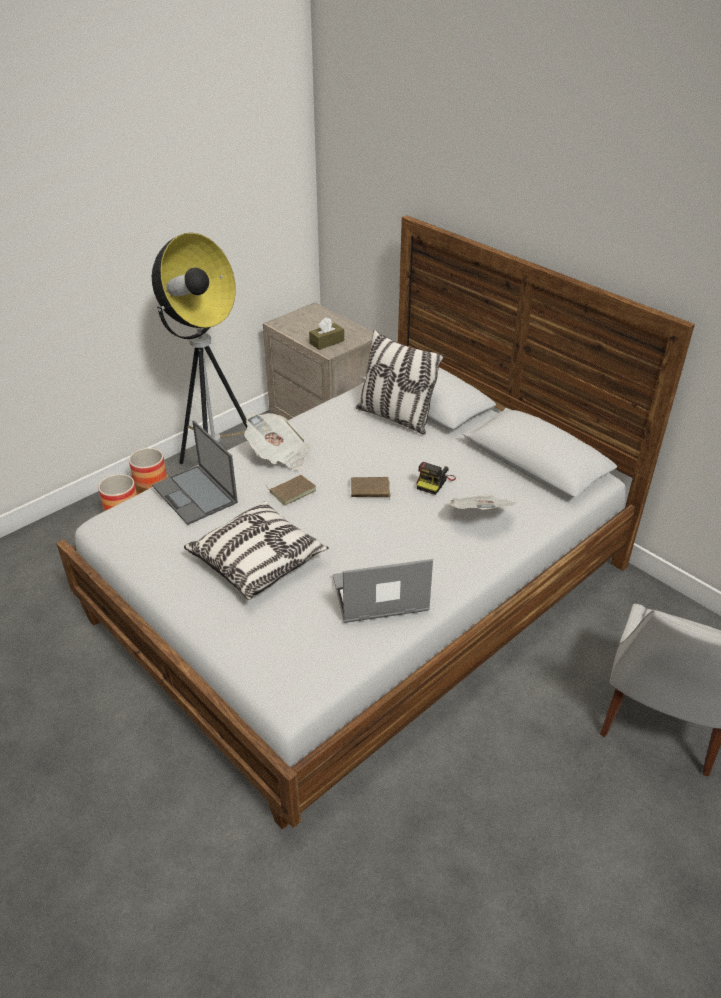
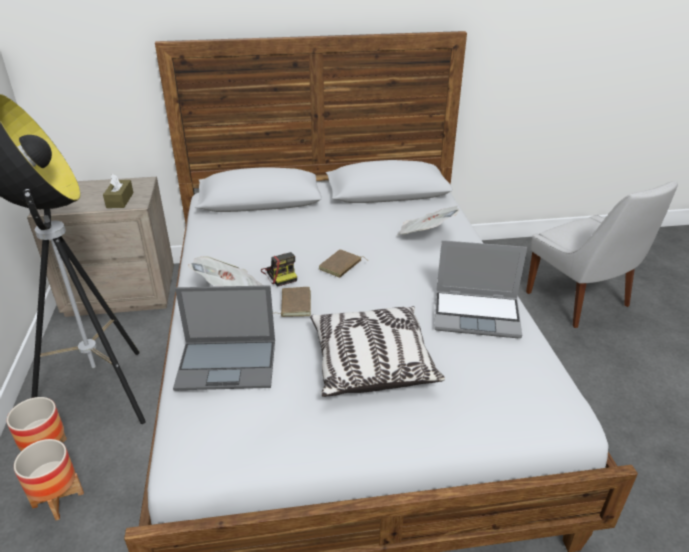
camera: 55 degrees left, 5 degrees down
laptop [333,559,433,623] -> laptop turned 105 degrees counterclockwise [434,240,527,338]
pillow [356,330,444,435] -> none
camera [416,462,456,495] -> camera moved to [261,252,297,286]

